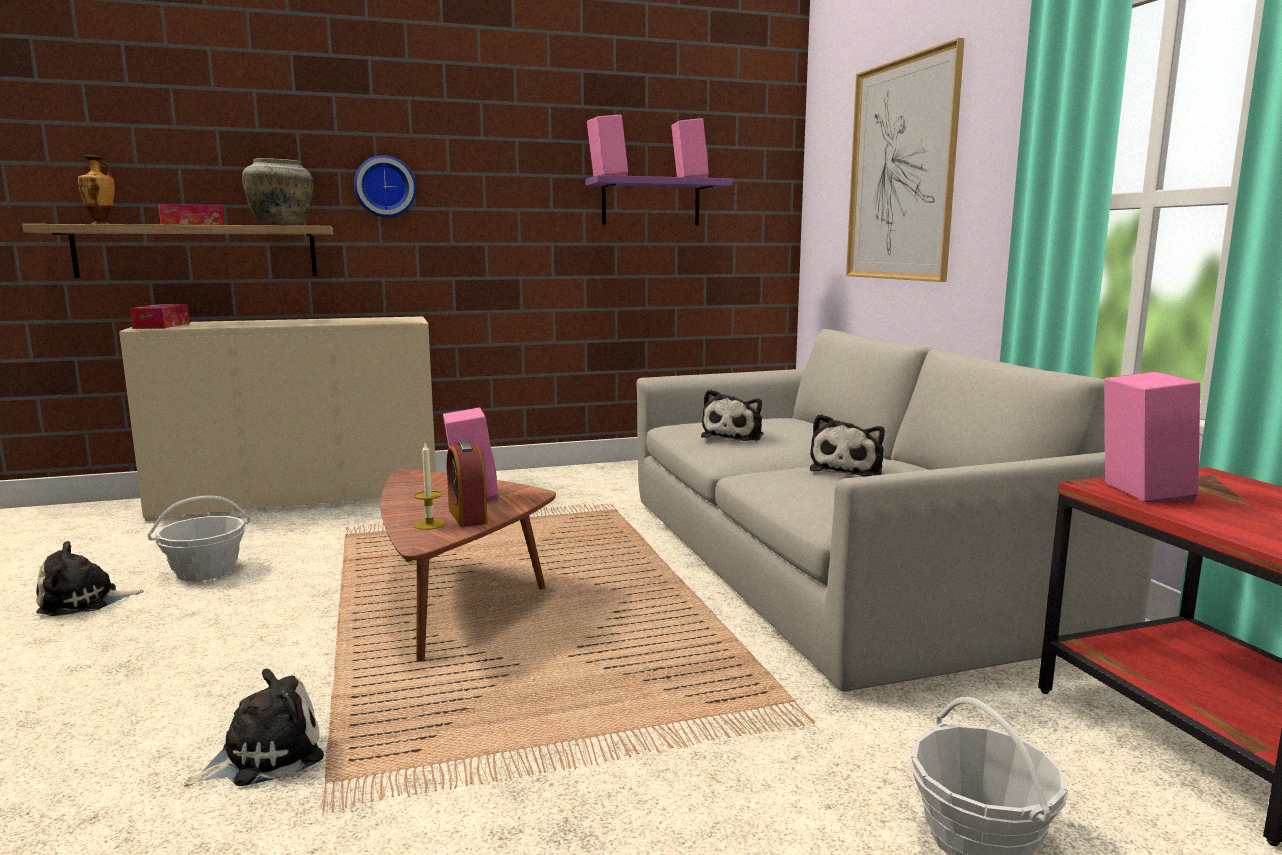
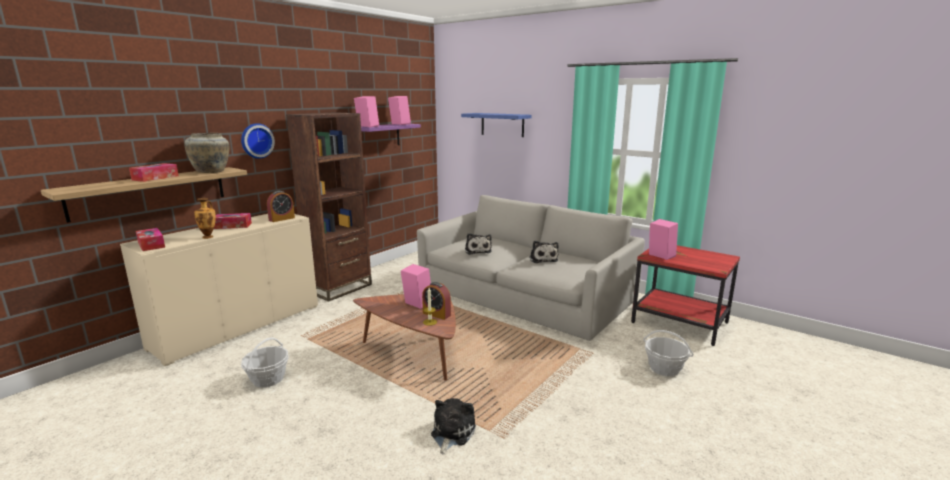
camera: 35 degrees left, 5 degrees up
plush toy [36,541,144,616] -> none
vase [78,155,115,224] -> vase moved to [194,198,216,239]
picture [846,38,965,282] -> blue shelf [461,113,532,137]
none -> tissue box [214,213,252,229]
none -> alarm clock [267,191,295,222]
none -> brown bookcase [286,112,372,302]

